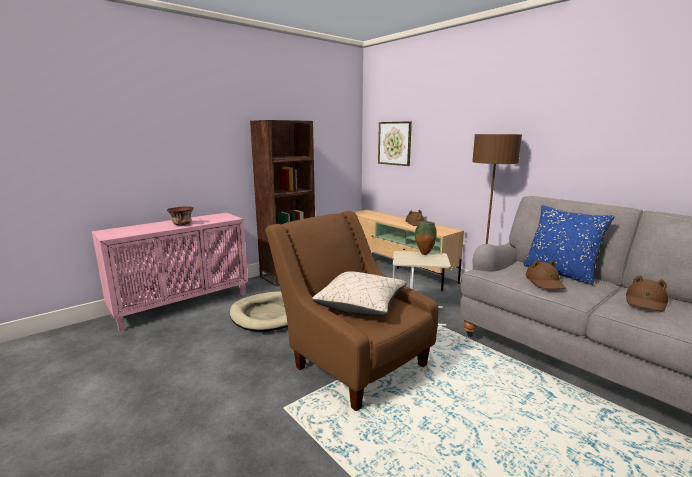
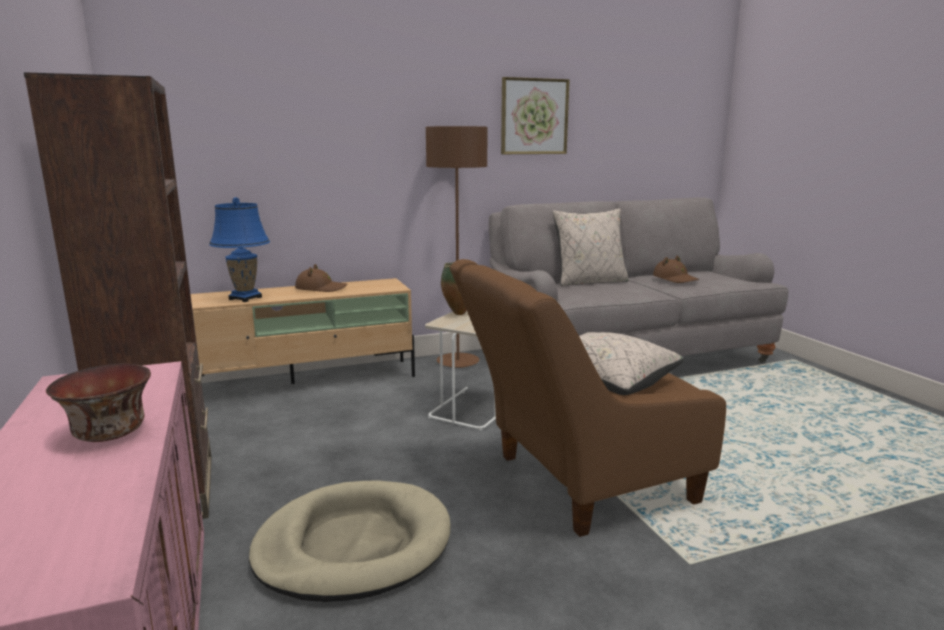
camera: 70 degrees left, 0 degrees up
picture [378,121,412,166] -> picture moved to [501,77,570,154]
blue pillow [524,205,614,285] -> beige pillow [553,208,629,286]
brown hat [526,260,566,289] -> none
none -> blue table lamp [209,197,270,302]

